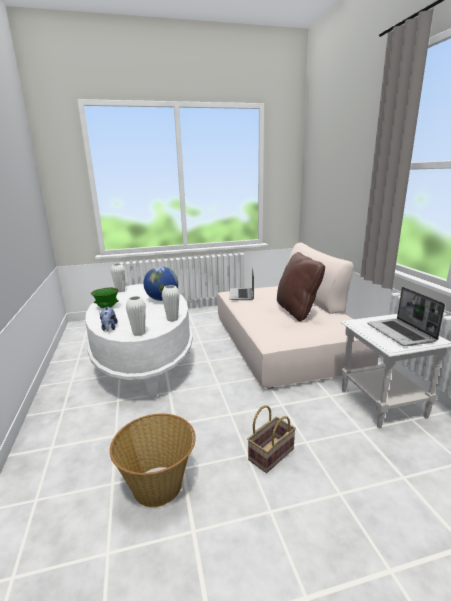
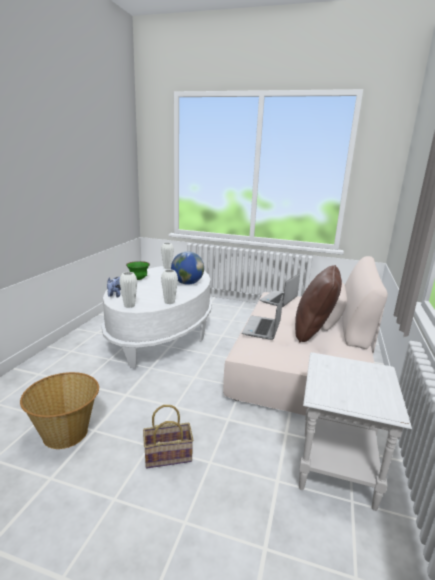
camera: 30 degrees right, 0 degrees up
laptop [367,287,445,346] -> laptop moved to [242,294,283,340]

